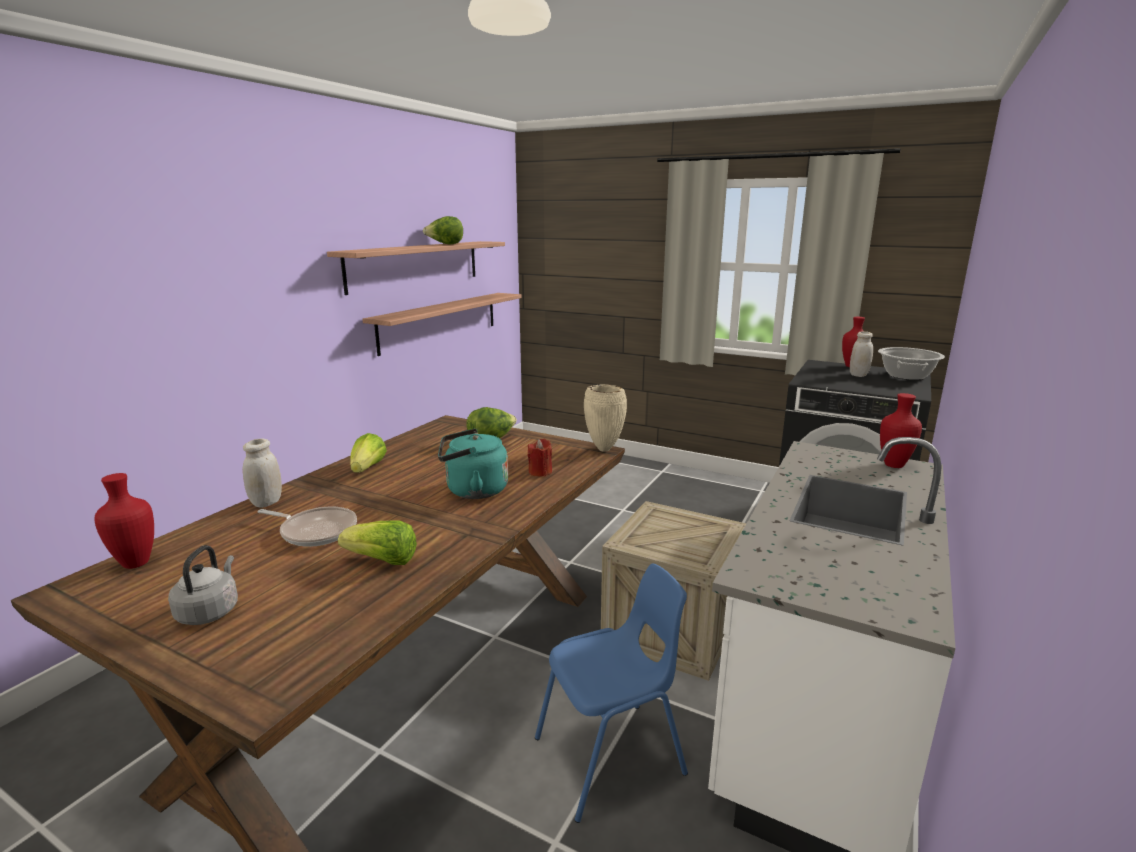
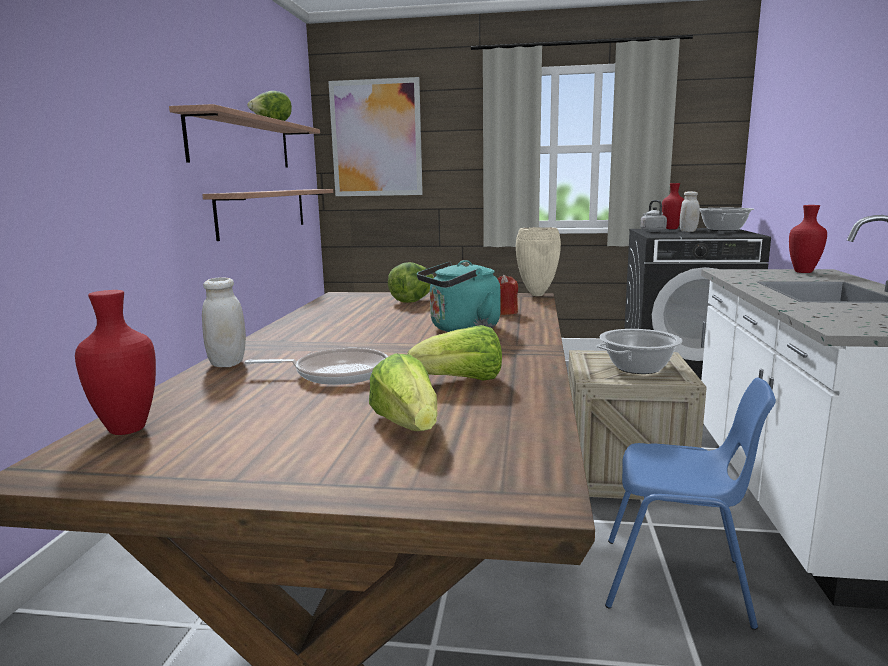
camera: 20 degrees left, 5 degrees down
grey kettle [168,545,238,625] -> grey kettle moved to [640,200,667,232]
lettuce [350,433,387,473] -> lettuce moved to [369,353,437,431]
blue chair [535,563,688,823] -> blue chair turned 60 degrees clockwise [605,377,776,630]
none -> picture [328,77,423,196]
none -> cooking pot [596,329,682,374]

